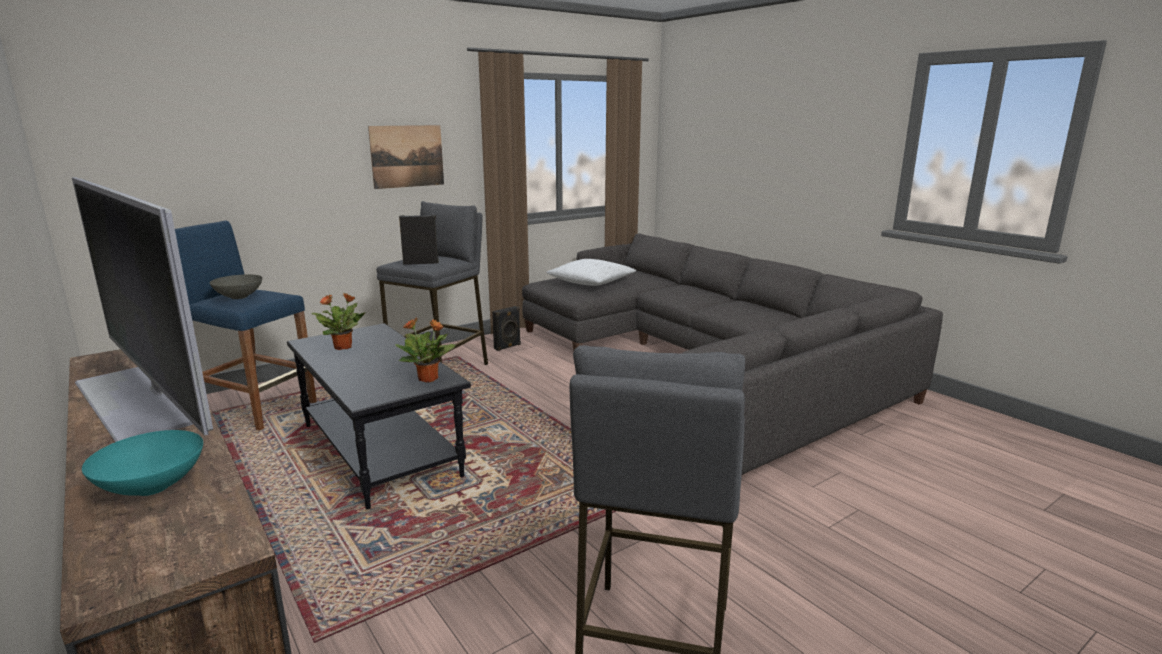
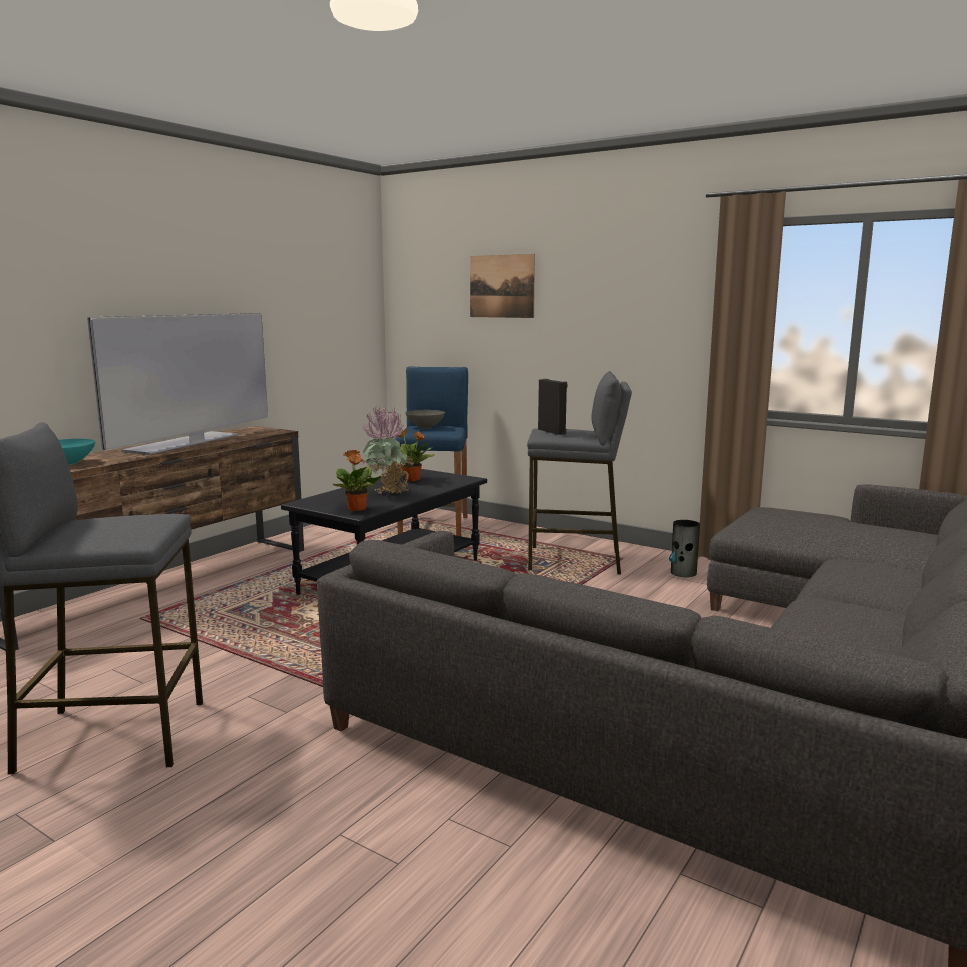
camera: 70 degrees right, 5 degrees down
picture [368,125,444,189] -> picture moved to [470,254,535,318]
black speaker [492,306,521,351] -> vase [669,520,700,577]
white pillow [546,259,636,286] -> none
none -> potted plant [361,406,414,494]

